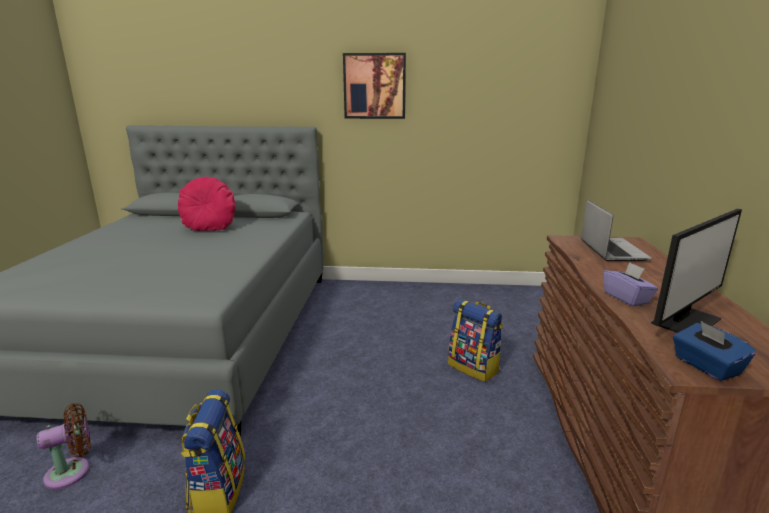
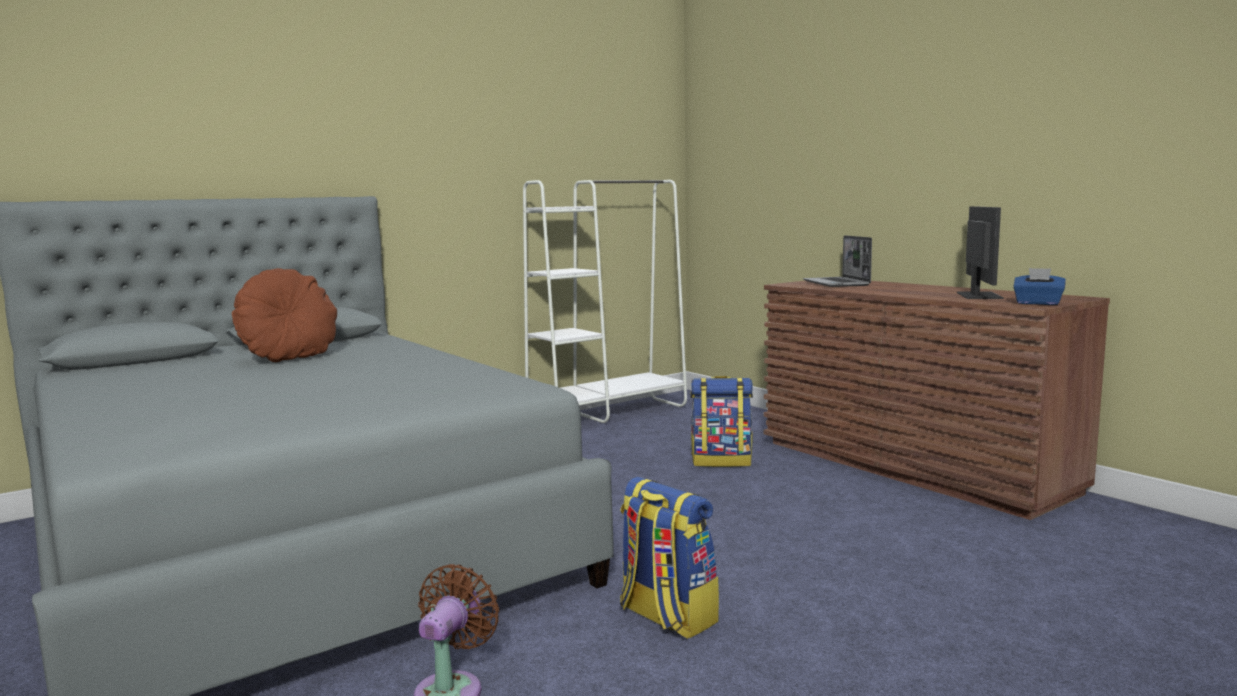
camera: 40 degrees left, 10 degrees down
pink pillow [178,177,236,231] -> brown pillow [232,268,337,362]
picture [343,53,406,119] -> none
laptop [581,199,652,261] -> laptop turned 150 degrees counterclockwise [803,235,872,287]
purple tissue box [603,262,658,307] -> none
none -> white clothes rack [523,180,687,423]

